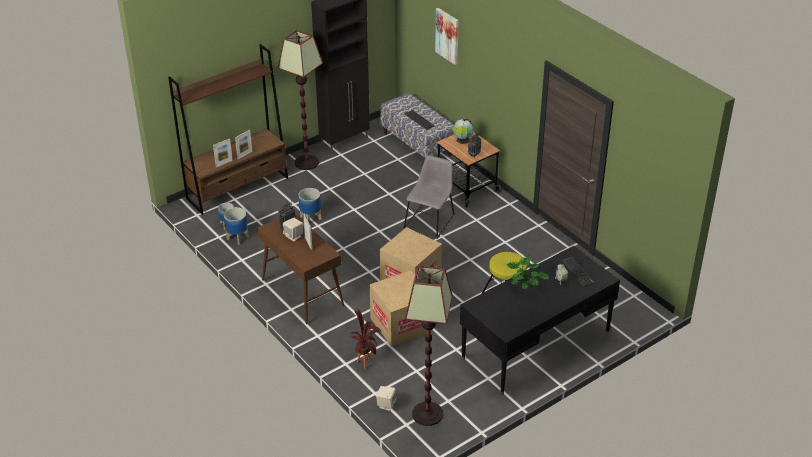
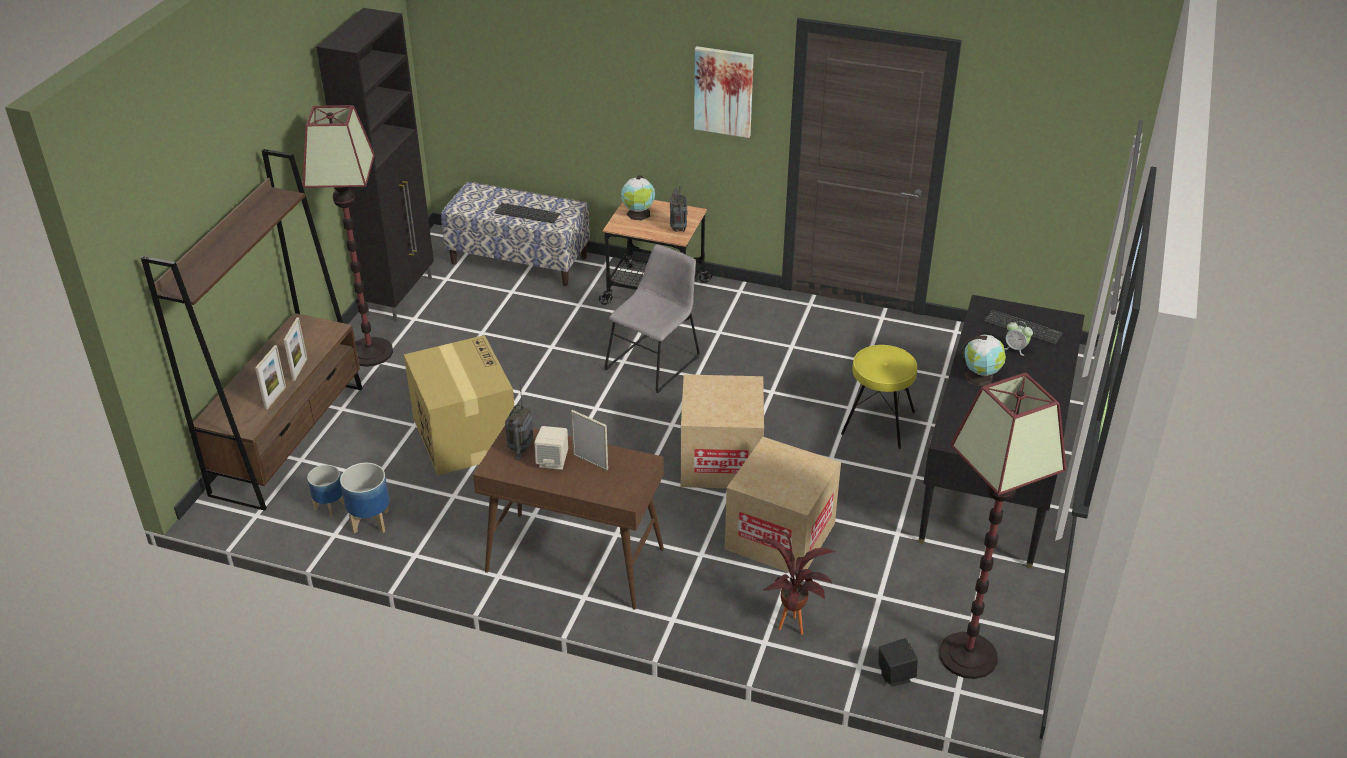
camera: 35 degrees left, 0 degrees up
planter [298,188,321,222] -> cardboard box [404,335,514,475]
beige speaker [376,386,397,411] -> black speaker [879,638,918,686]
grey chair [403,155,454,239] -> grey chair turned 45 degrees clockwise [604,244,700,393]
picture [435,8,459,65] -> picture moved to [694,46,754,138]
potted plant [507,257,550,289] -> globe [962,335,1006,387]

